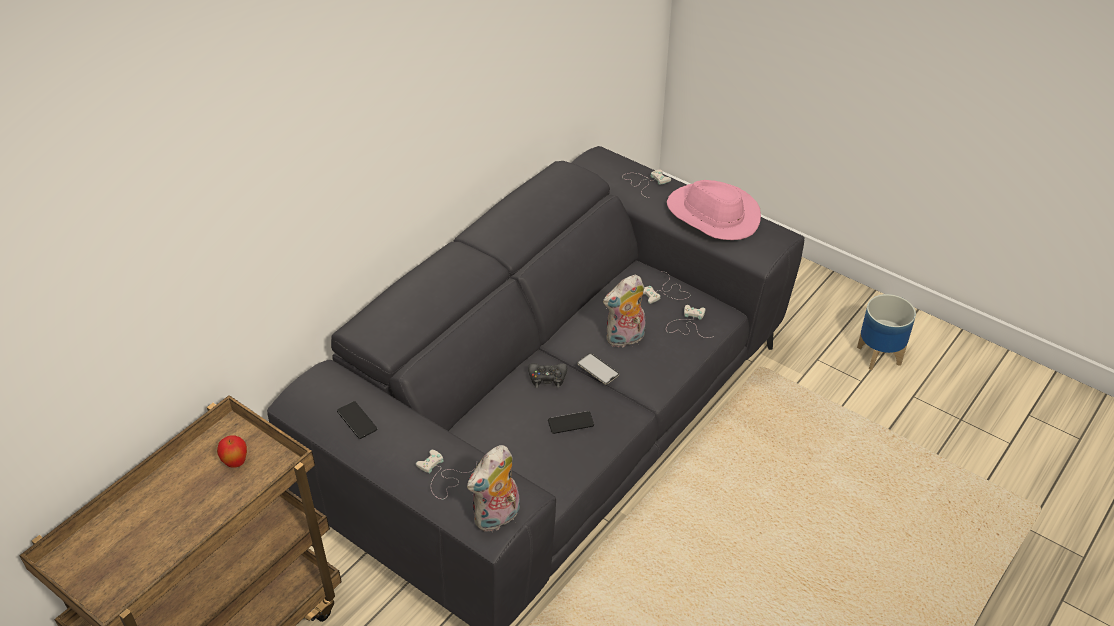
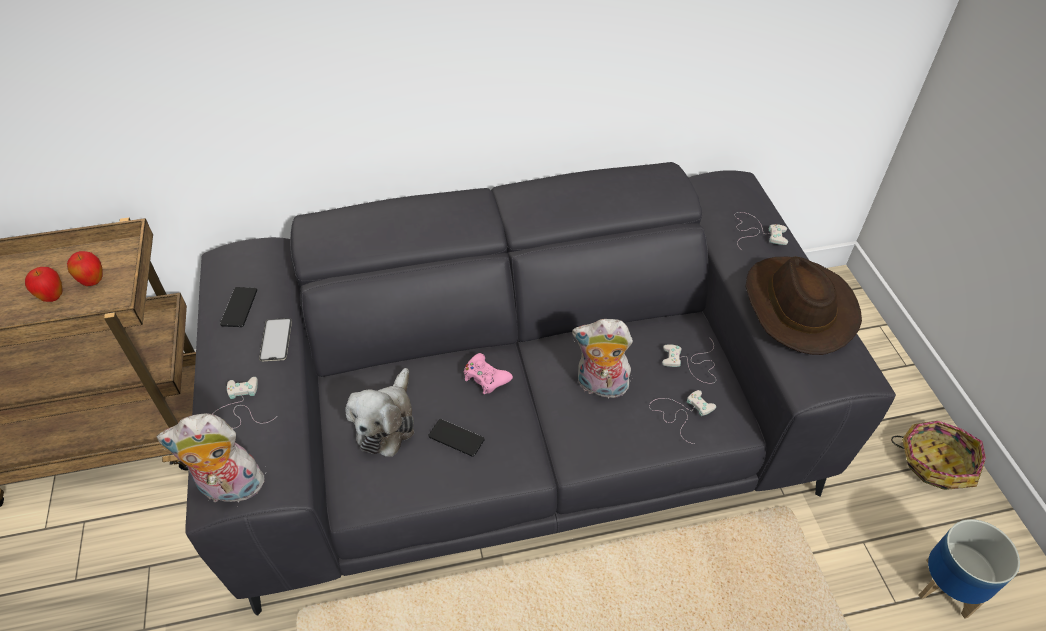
camera: 40 degrees right, 5 degrees up
black game controller [528,363,567,388] -> pink game controller [464,353,513,395]
phone [577,353,619,385] -> phone moved to [259,318,292,361]
pink hat [667,180,761,240] -> brown hat [745,257,862,355]
none -> apple [25,267,63,302]
none -> plush toy [345,368,414,457]
none -> basket [891,421,986,490]

